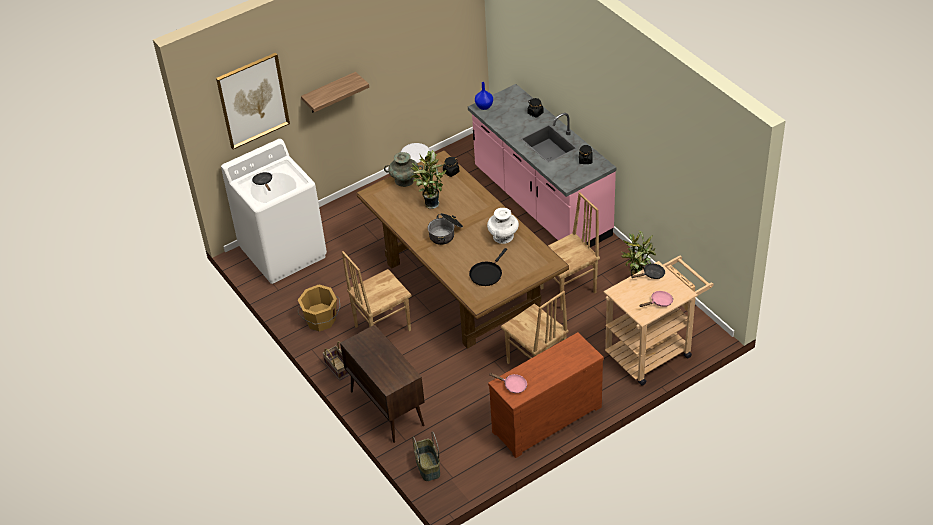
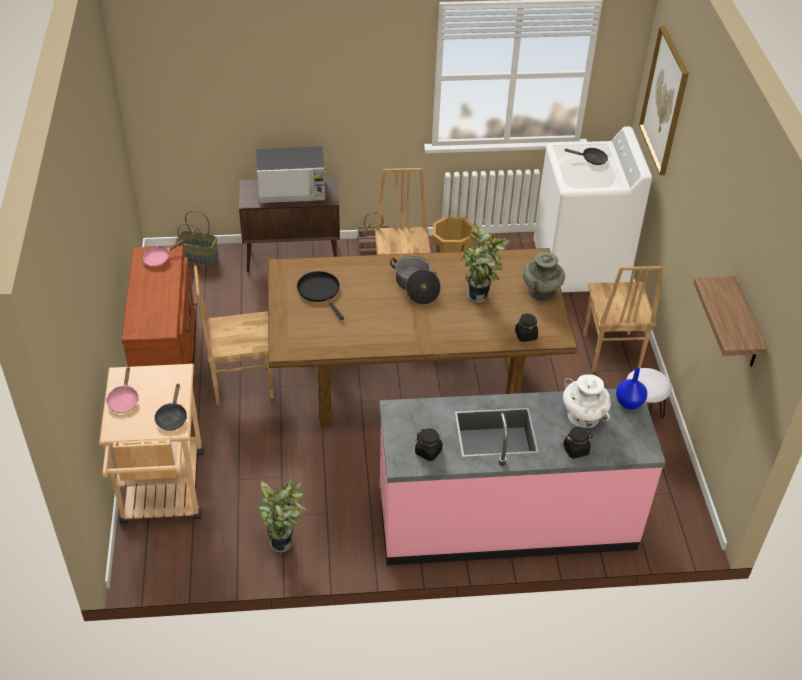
camera: 115 degrees right, 0 degrees up
shelf [301,72,369,112] -> shelf moved to [694,276,767,367]
white vase [487,208,519,244] -> white vase moved to [563,375,611,428]
brown chair [540,192,600,310] -> brown chair moved to [583,266,663,372]
none -> microwave [256,146,325,203]

